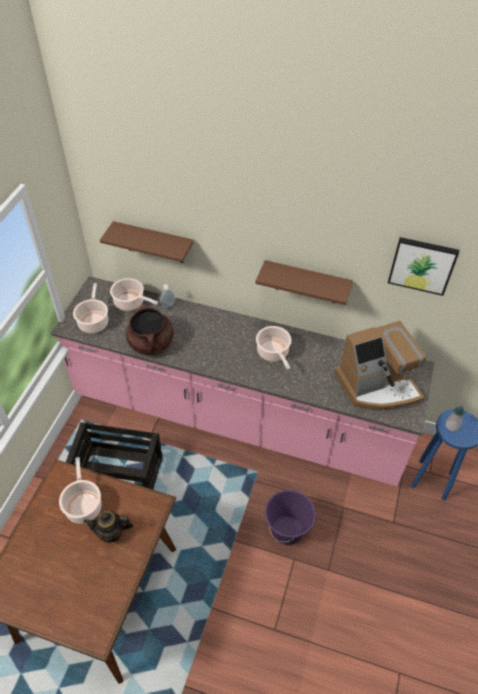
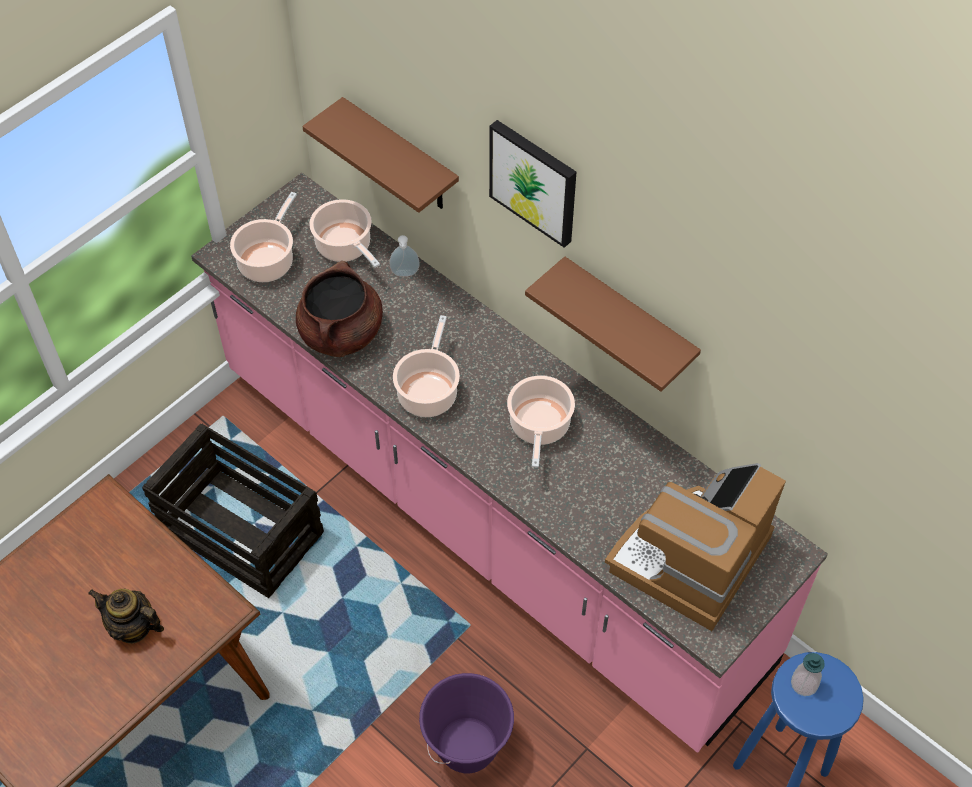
camera: 25 degrees right, 5 degrees up
cooking pot [59,457,102,524] -> cooking pot moved to [393,315,460,417]
coffee machine [335,321,426,410] -> coffee machine turned 120 degrees clockwise [605,463,786,631]
picture [388,237,459,296] -> picture moved to [489,120,576,248]

